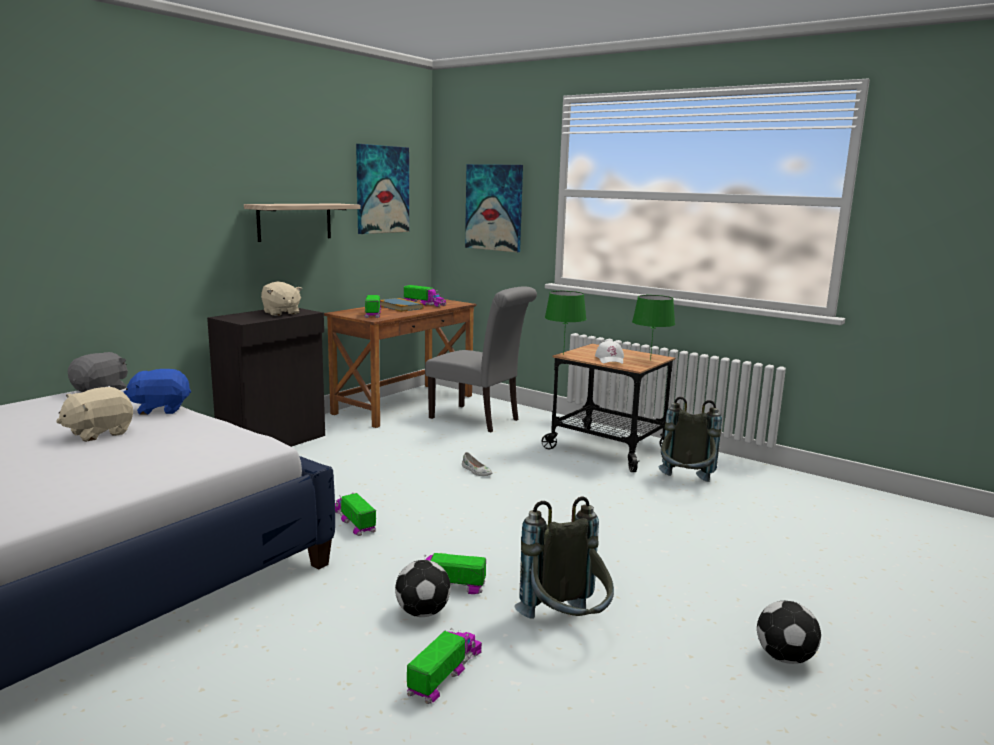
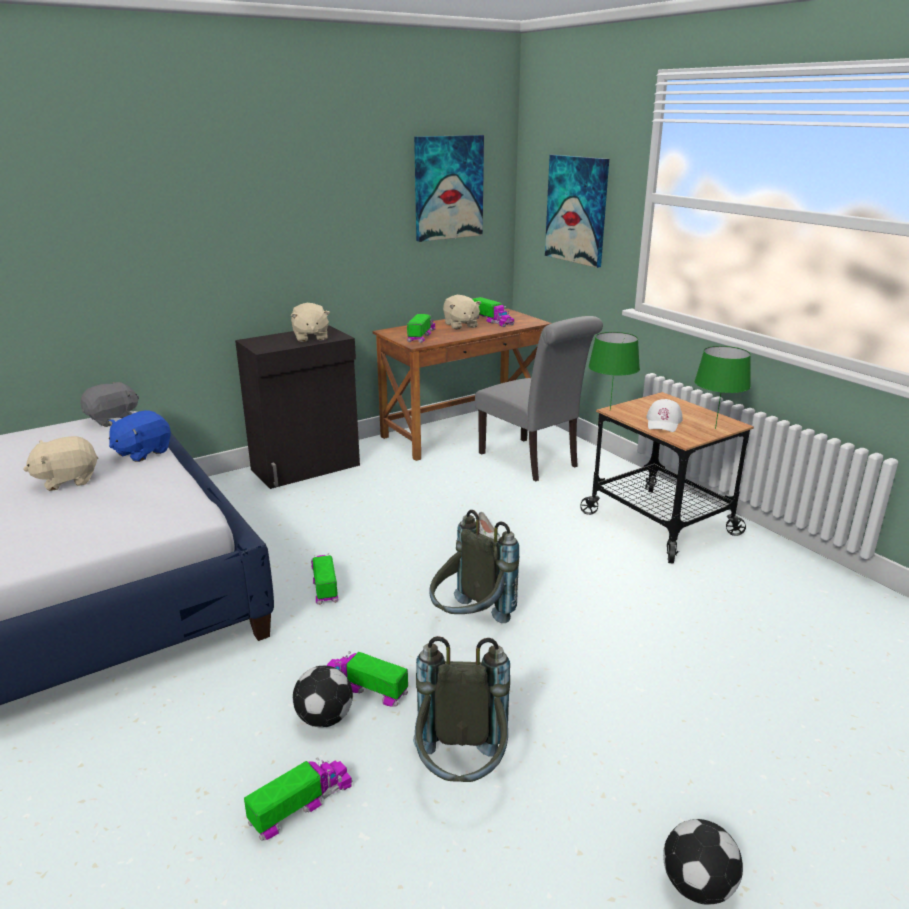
camera: 20 degrees right, 10 degrees up
blue plush toy [123,369,191,415] -> blue plush toy turned 60 degrees counterclockwise [109,410,171,462]
shelf [244,204,361,242] -> none
book [380,298,424,312] -> beige plush toy [443,295,481,329]
grey backpack [659,397,722,482] -> grey backpack moved to [429,510,519,623]

